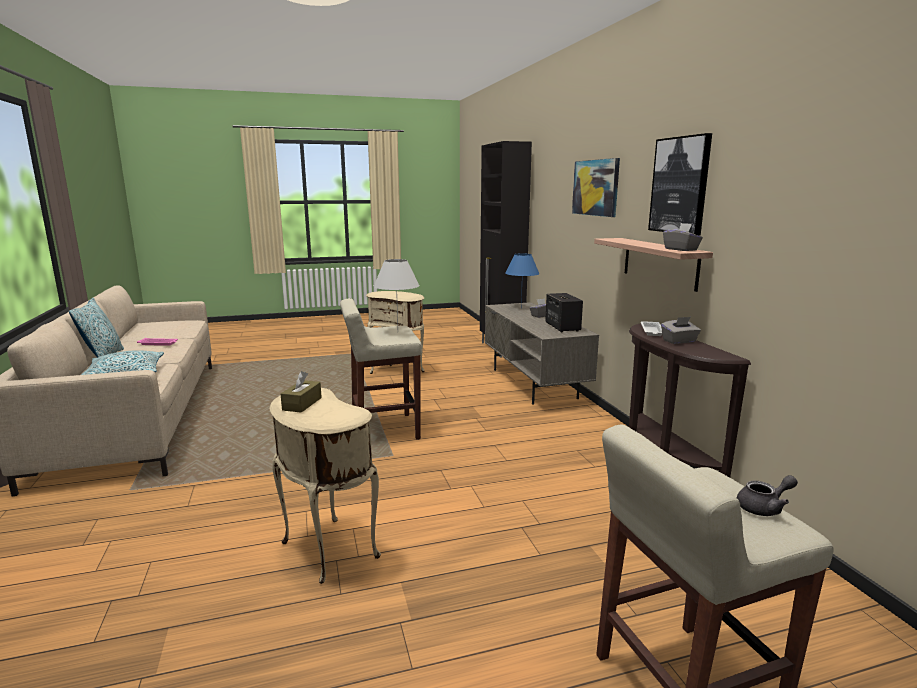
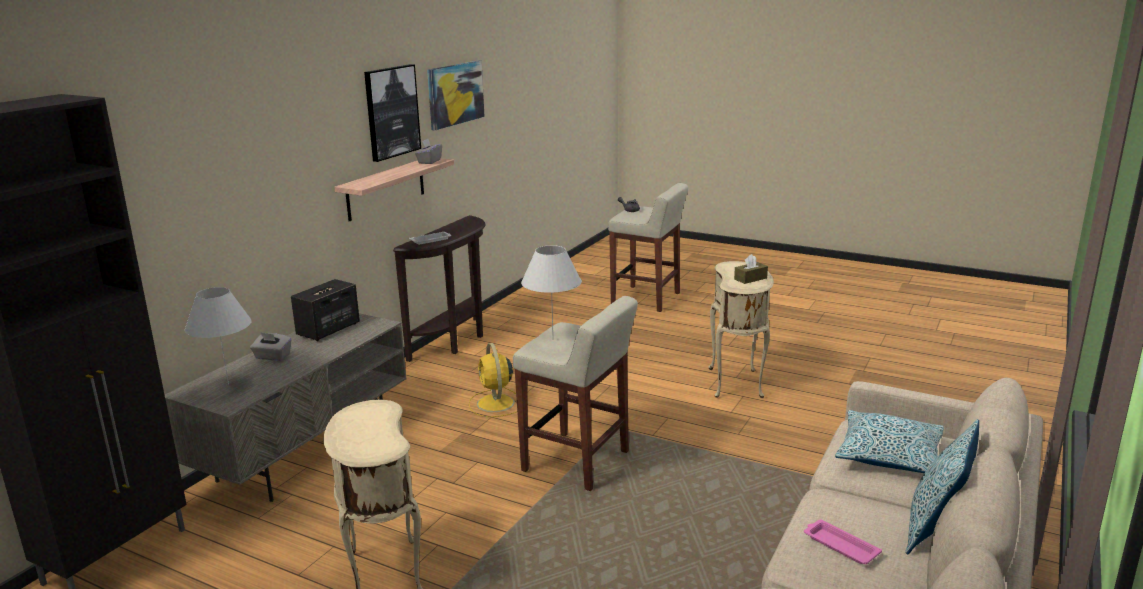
camera: 135 degrees left, 5 degrees up
blue table lamp [505,253,539,308] -> white table lamp [184,287,252,385]
picture [572,158,620,217] -> picture moved to [427,61,485,130]
grey tissue box [661,317,701,344] -> none
none -> yellow fan [469,343,517,417]

